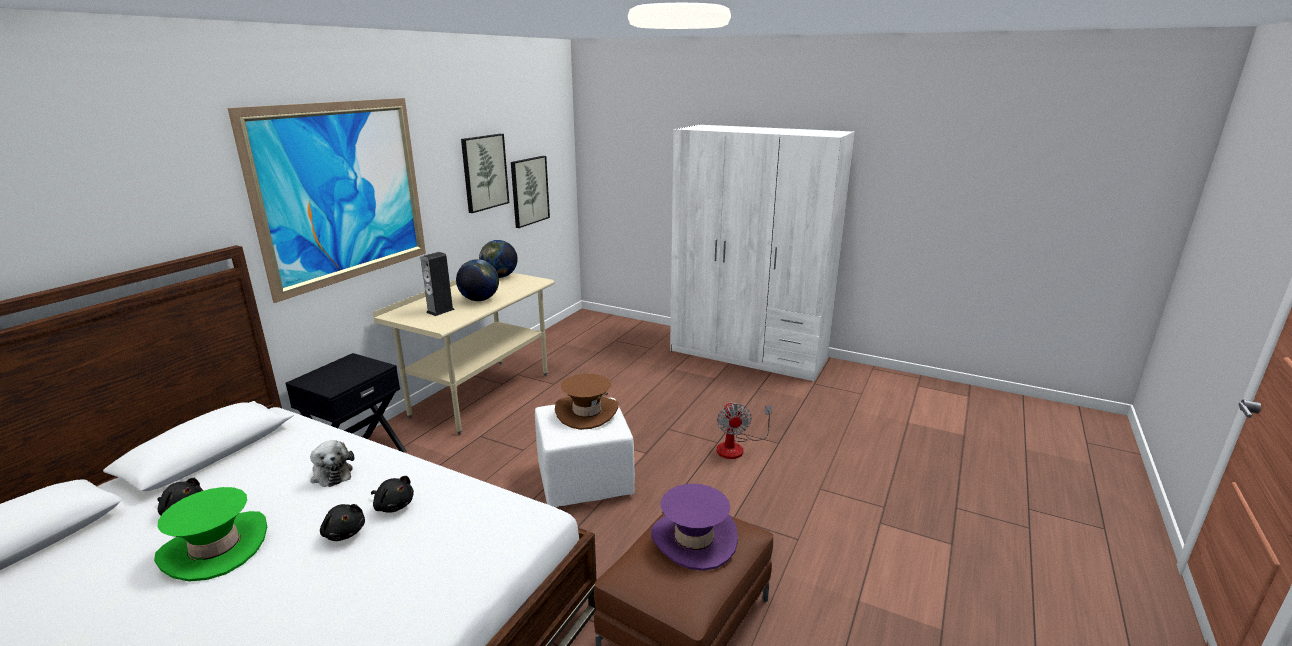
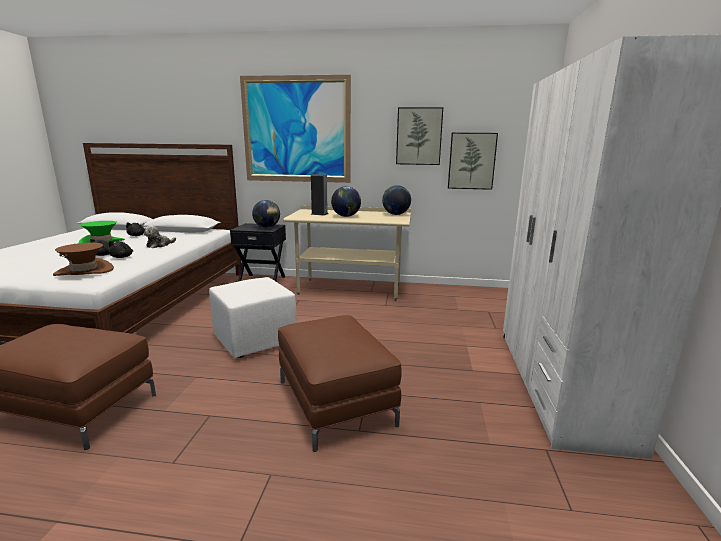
camera: 70 degrees right, 5 degrees down
brown hat [555,374,618,430] -> brown hat moved to [53,243,114,276]
purple hat [651,484,738,571] -> none
fan [717,402,772,459] -> brown ottoman [278,315,402,452]
none -> globe [252,200,280,228]

